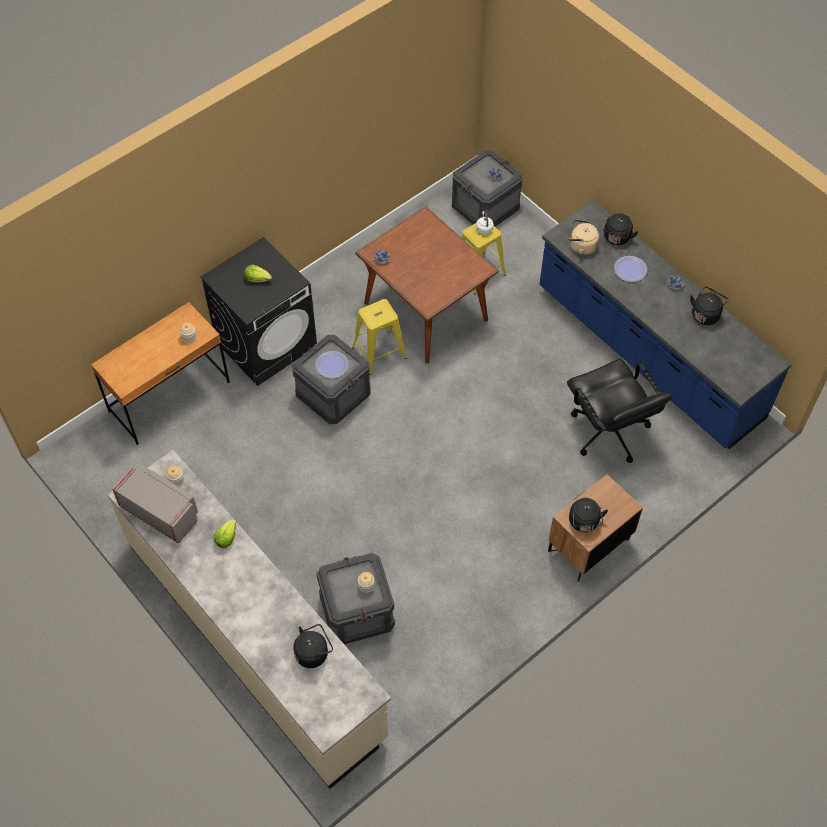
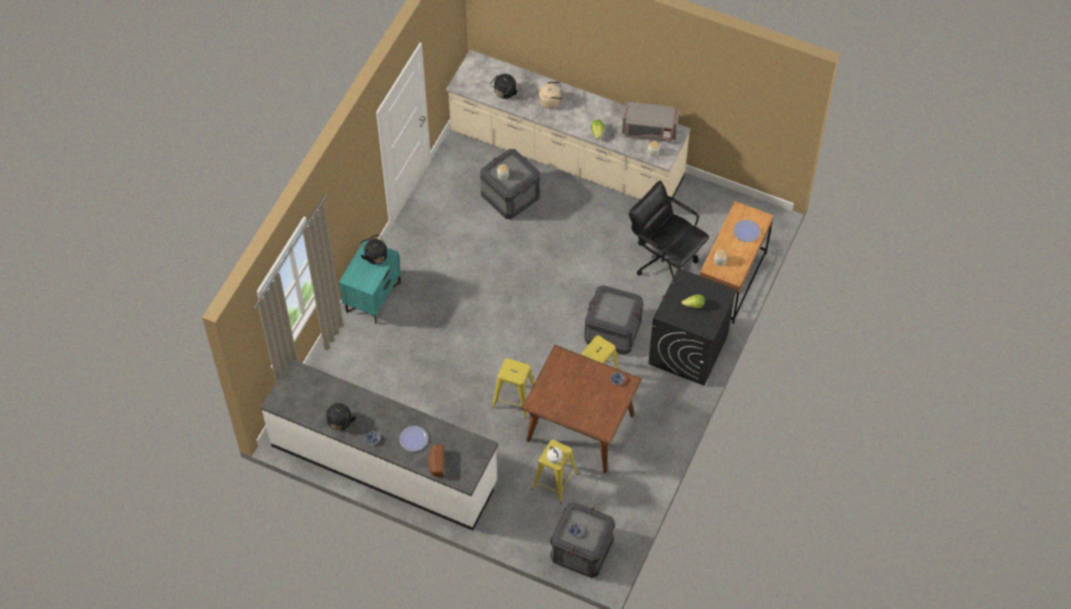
camera: 155 degrees right, 0 degrees up
plate [315,351,348,378] -> plate moved to [733,220,760,242]
blue counter [539,201,792,449] -> white counter [261,359,498,531]
brown nightstand [548,474,643,581] -> turquoise nightstand [339,239,401,324]
black office chair [567,359,673,463] -> black office chair moved to [628,181,709,278]
beige kettle [568,220,599,255] -> beige kettle moved to [539,81,563,109]
black kettle [603,213,638,245] -> bread [428,445,444,477]
none -> yellow stool [492,358,534,418]

